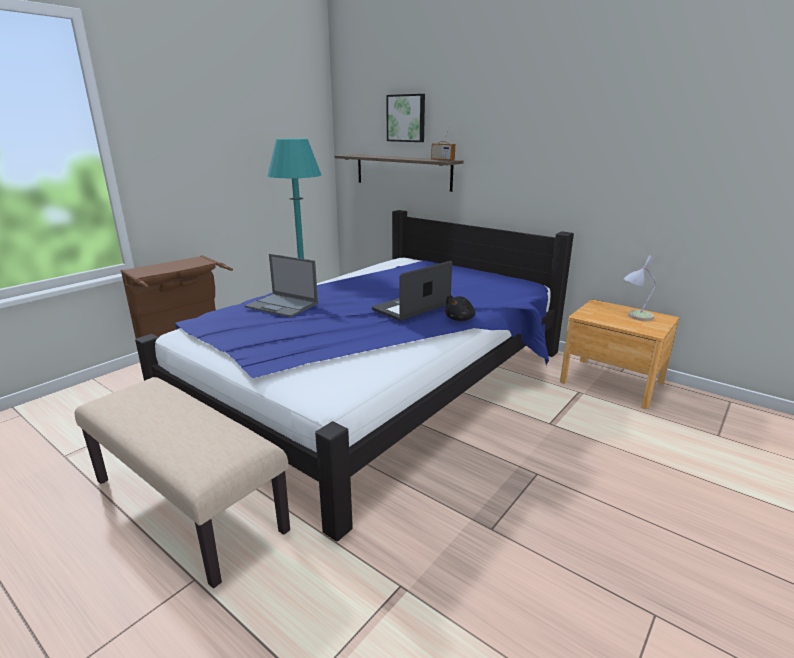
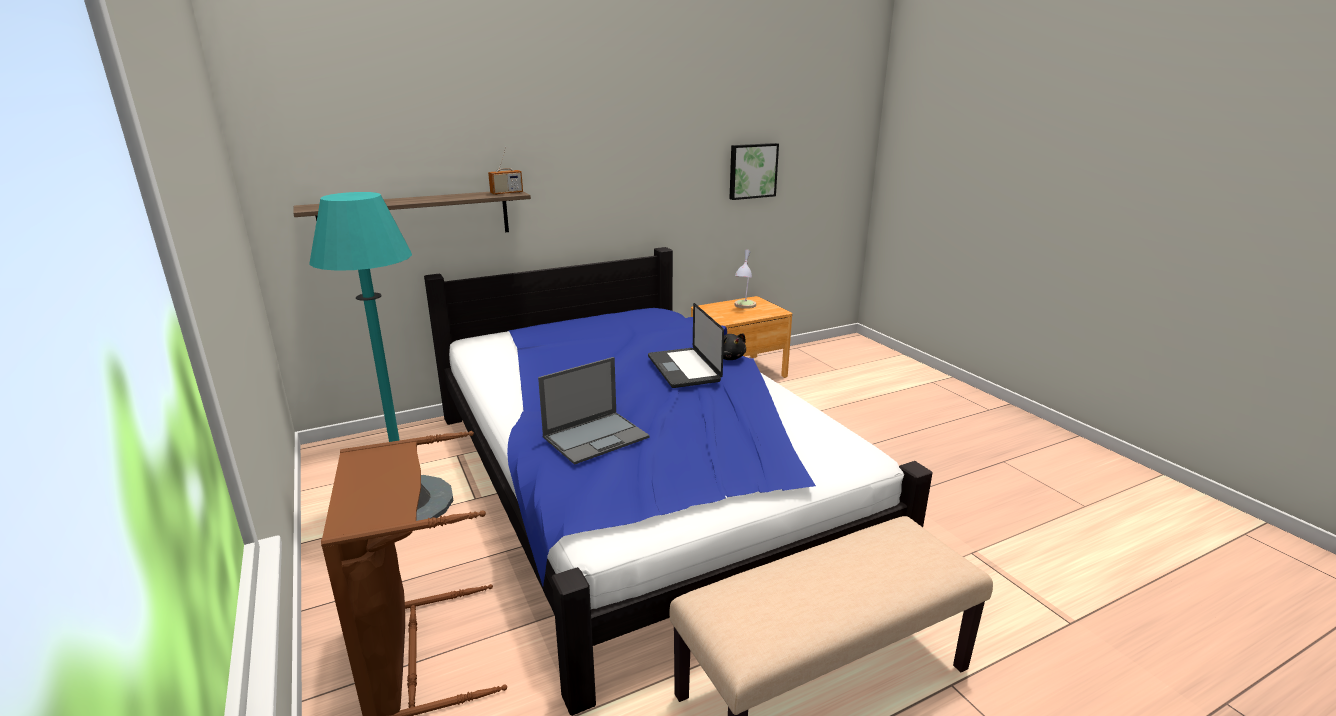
camera: 65 degrees left, 0 degrees up
picture [386,94,425,142] -> picture moved to [729,143,779,200]

